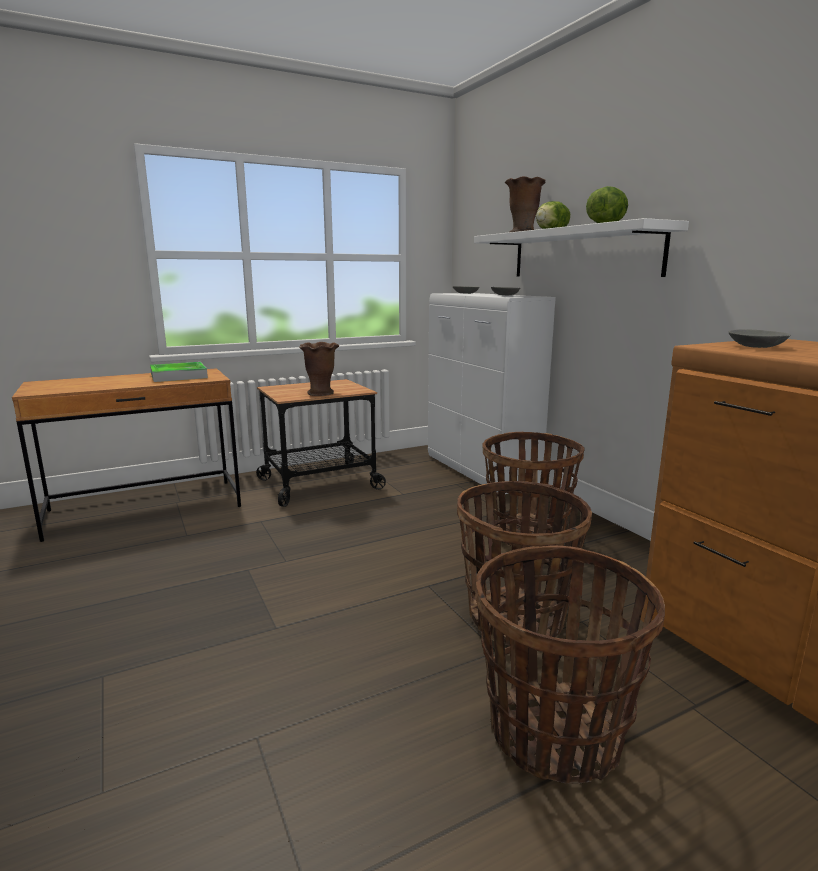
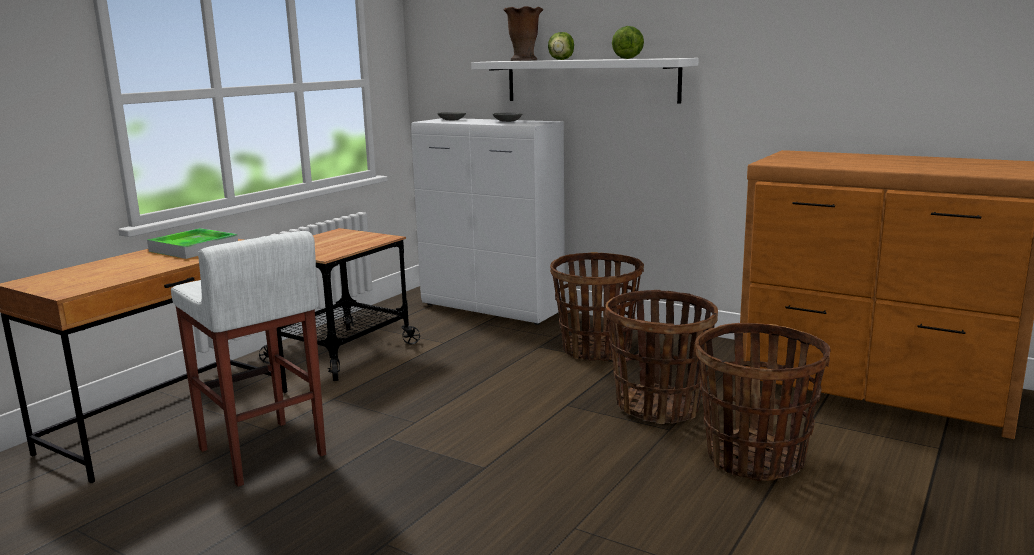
camera: 30 degrees left, 0 degrees up
brown vase [299,342,339,396] -> none
grey bowl [729,329,790,348] -> none
none -> white stool [171,231,326,487]

